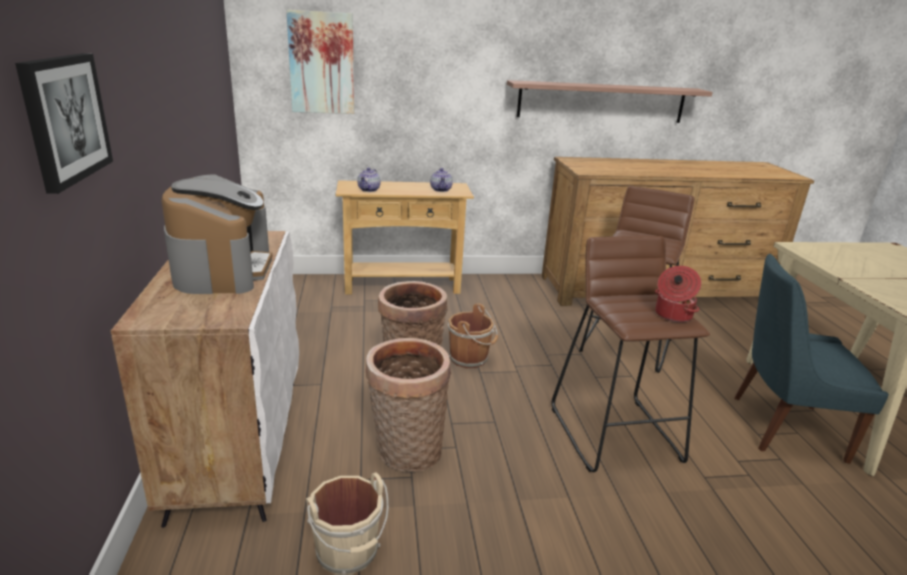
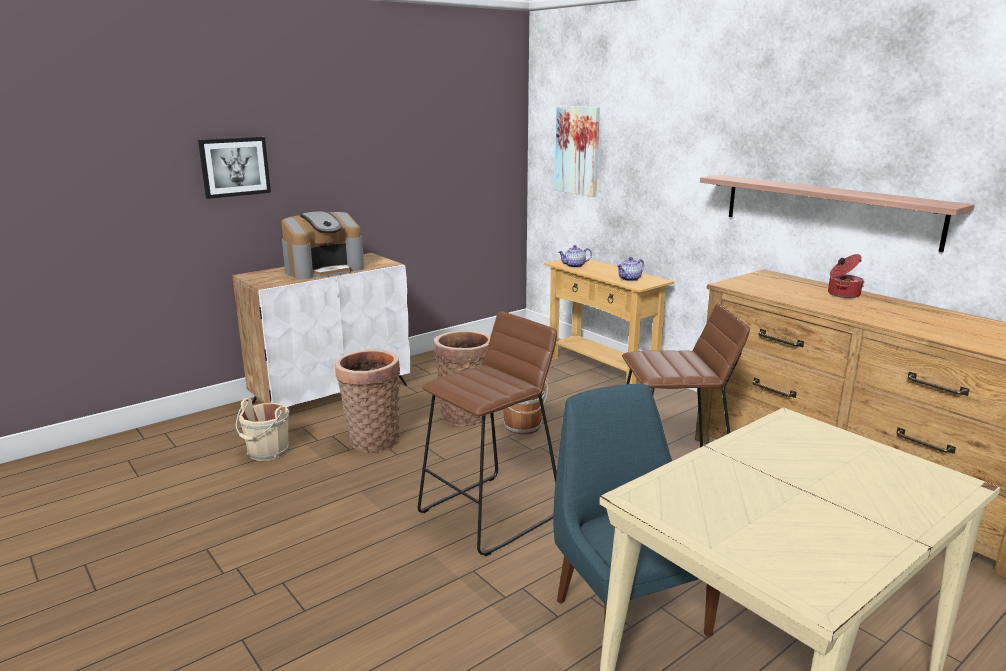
camera: 60 degrees right, 5 degrees down
cooking pot [655,266,701,322] -> cooking pot moved to [828,254,864,298]

